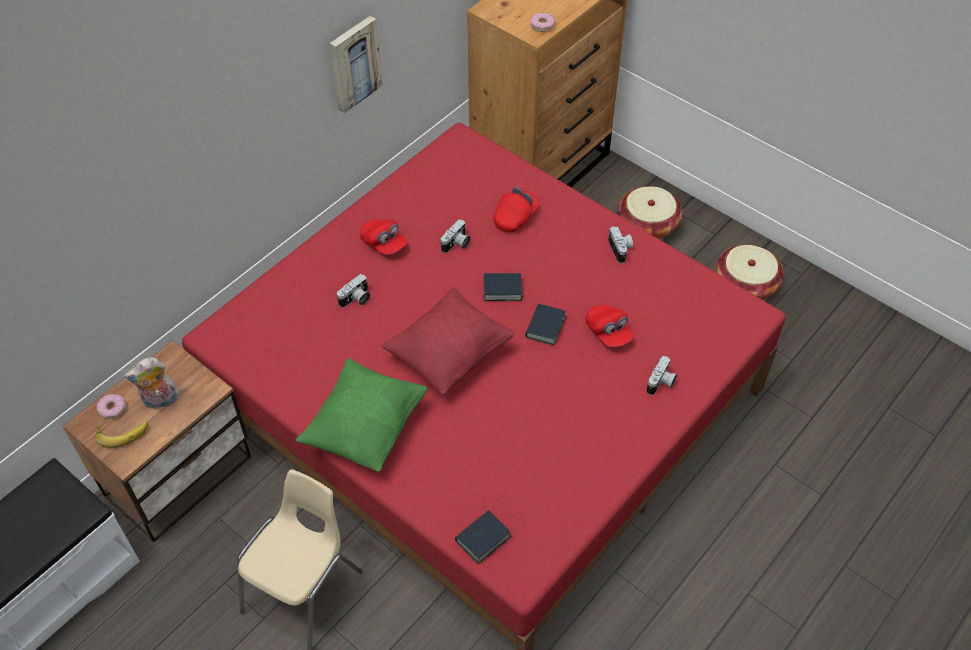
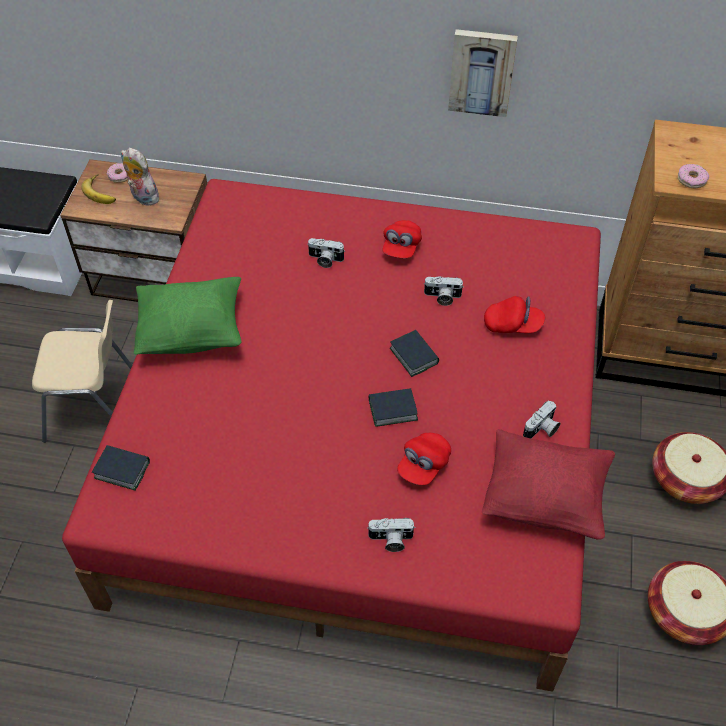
camera: 60 degrees right, 0 degrees up
red pillow [381,288,514,394] -> red pillow moved to [482,429,615,540]

